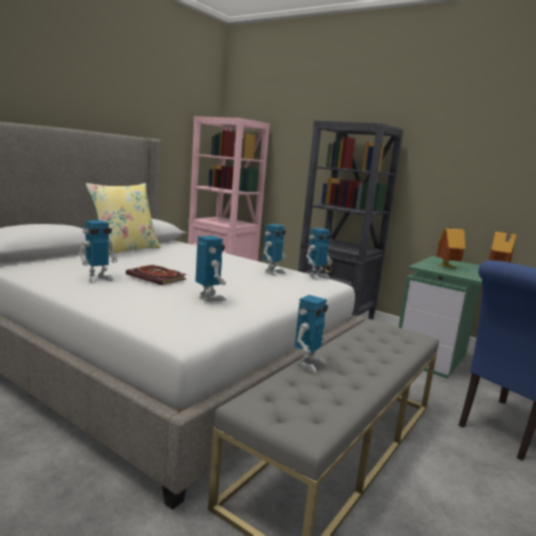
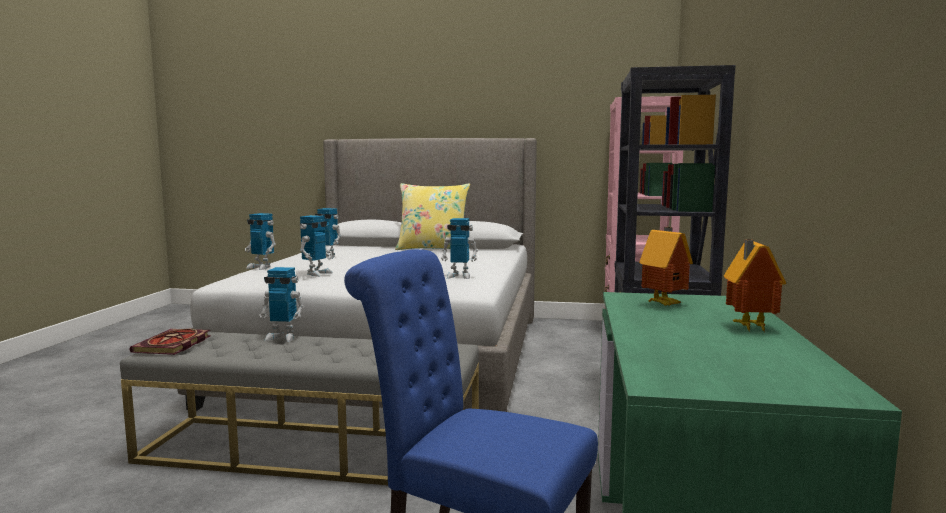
camera: 65 degrees right, 5 degrees down
book [126,265,187,285] -> book moved to [129,329,211,355]
toy robot [306,228,332,280] -> toy robot moved to [245,213,276,270]

